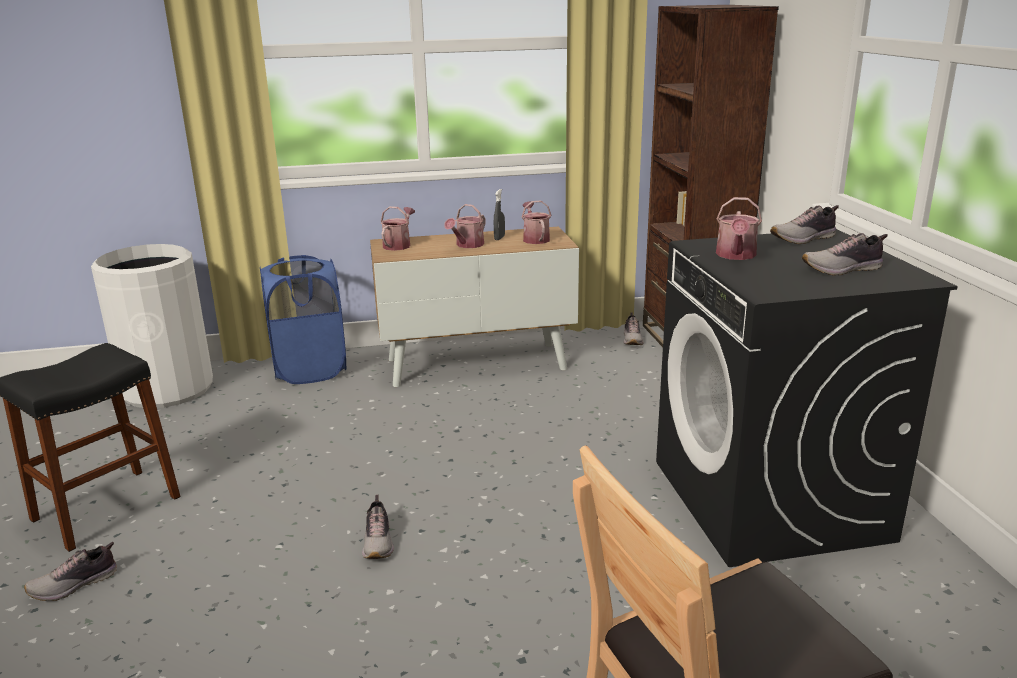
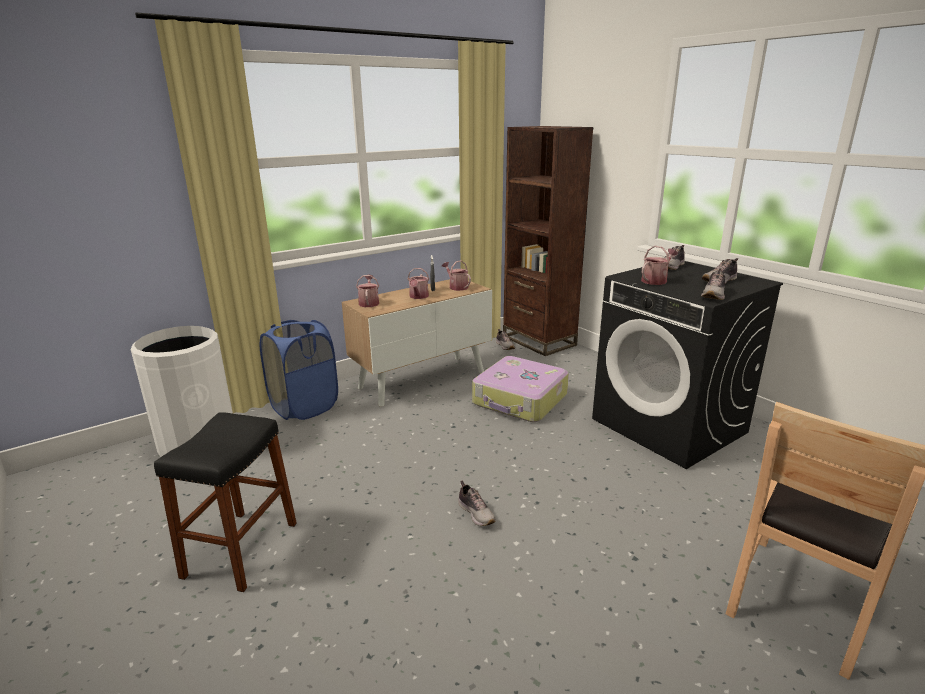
camera: 25 degrees left, 0 degrees up
shoe [24,542,117,601] -> shoe moved to [701,268,725,300]
watering can [716,197,762,260] -> watering can turned 120 degrees counterclockwise [641,246,678,285]
none -> suitcase [472,356,569,422]

